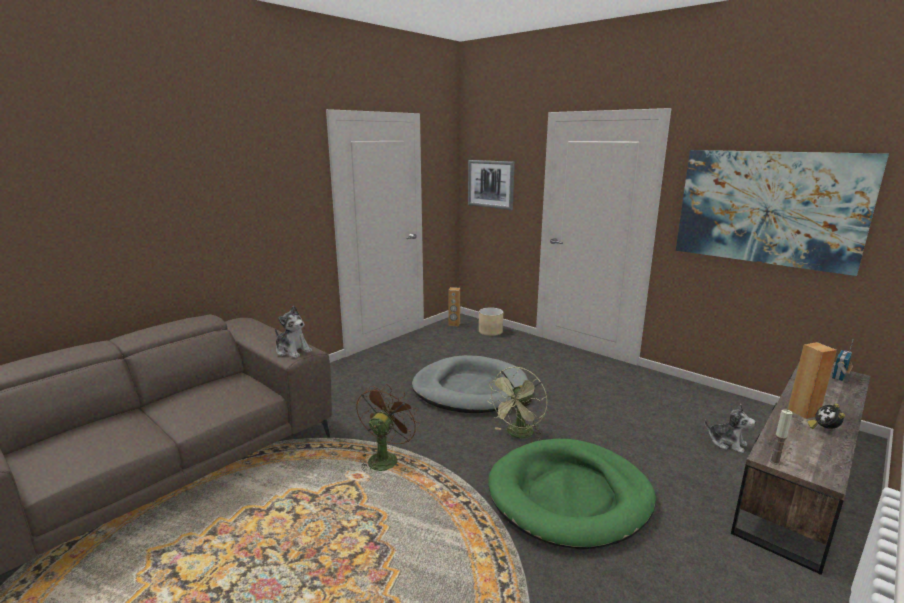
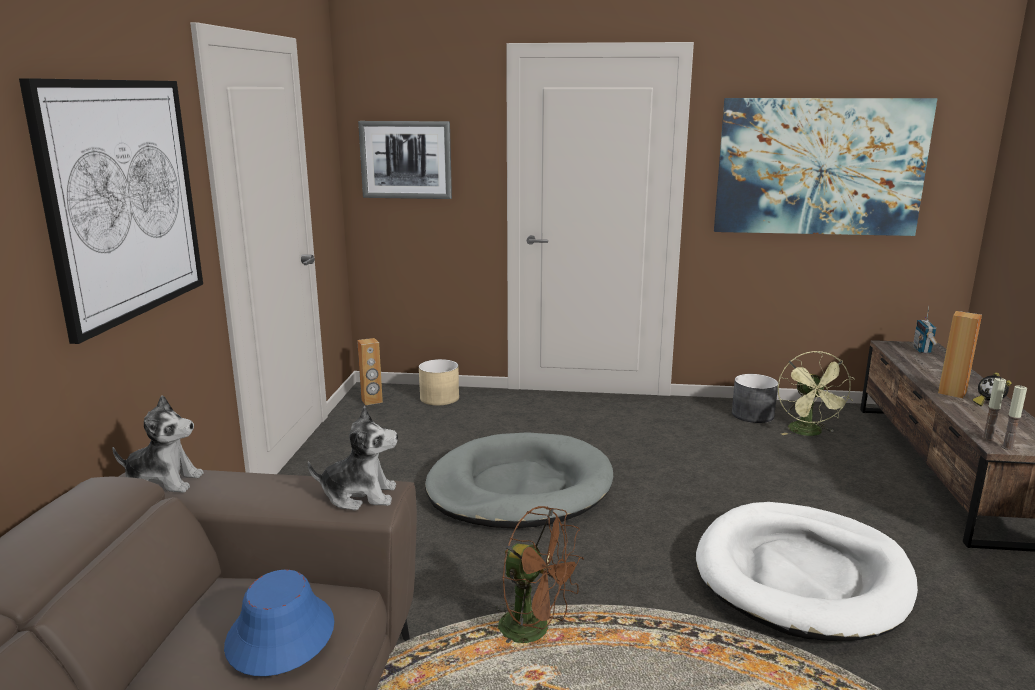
camera: 35 degrees left, 0 degrees up
brown fan [356,384,420,471] -> brown fan turned 135 degrees clockwise [496,506,584,646]
green fan [487,367,547,440] -> green fan moved to [777,351,855,436]
green dog bed [488,439,656,550] -> white dog bed [696,502,918,641]
plush toy [705,404,756,453] -> plush toy moved to [112,395,204,493]
none -> picture [19,78,203,344]
none -> blue hat [224,570,334,676]
none -> grey planter [732,374,778,423]
none -> candle [982,378,1006,441]

